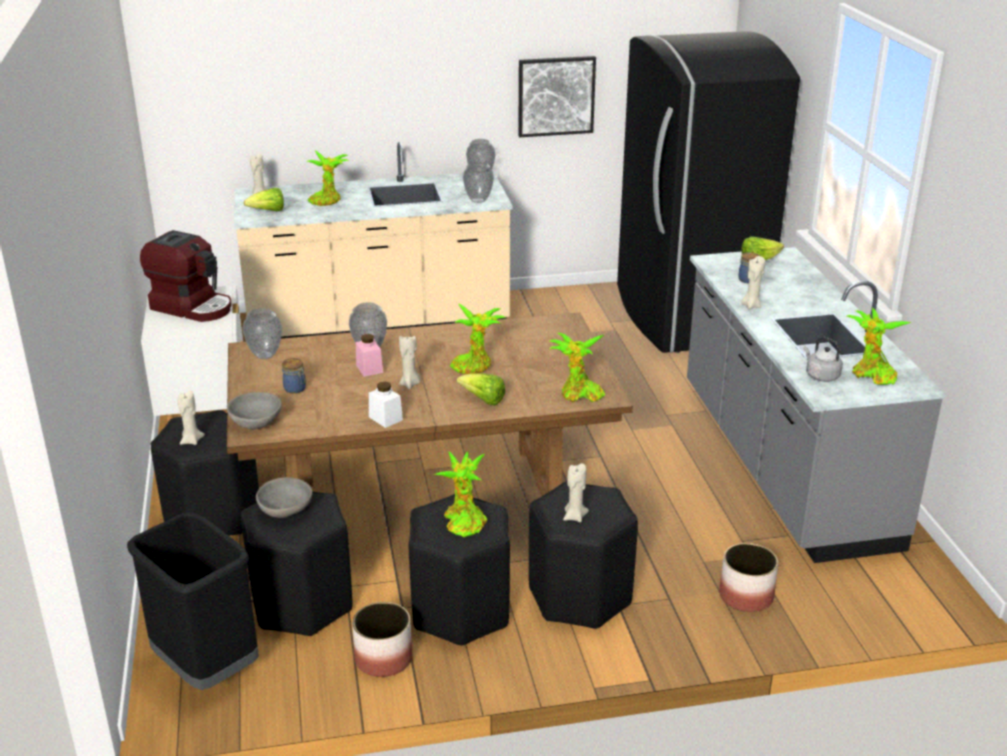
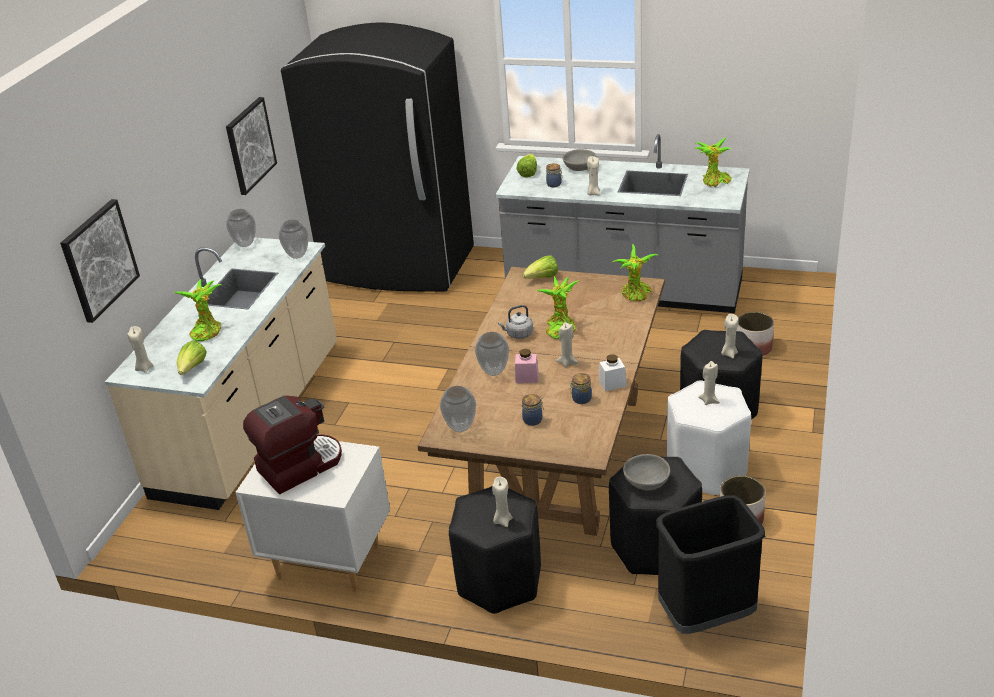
camera: 60 degrees left, 5 degrees up
grey bowl [227,392,282,430] -> grey bowl moved to [562,149,597,171]
black stool [409,494,510,646] -> white stool [667,380,751,496]
potted plant [434,451,487,537] -> beige candle [698,361,720,405]
lettuce [457,373,505,406] -> lettuce moved to [523,255,558,279]
grey kettle [803,337,843,382] -> grey kettle moved to [498,305,533,339]
none -> picture [60,199,140,323]
none -> jar [570,373,592,404]

